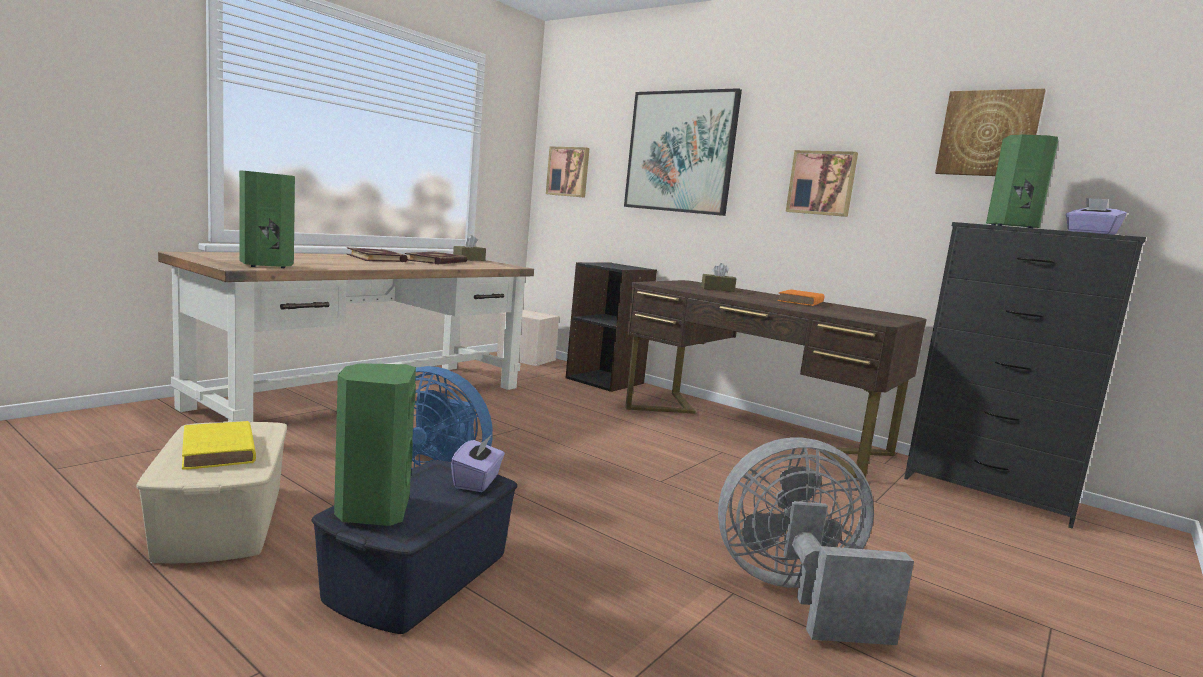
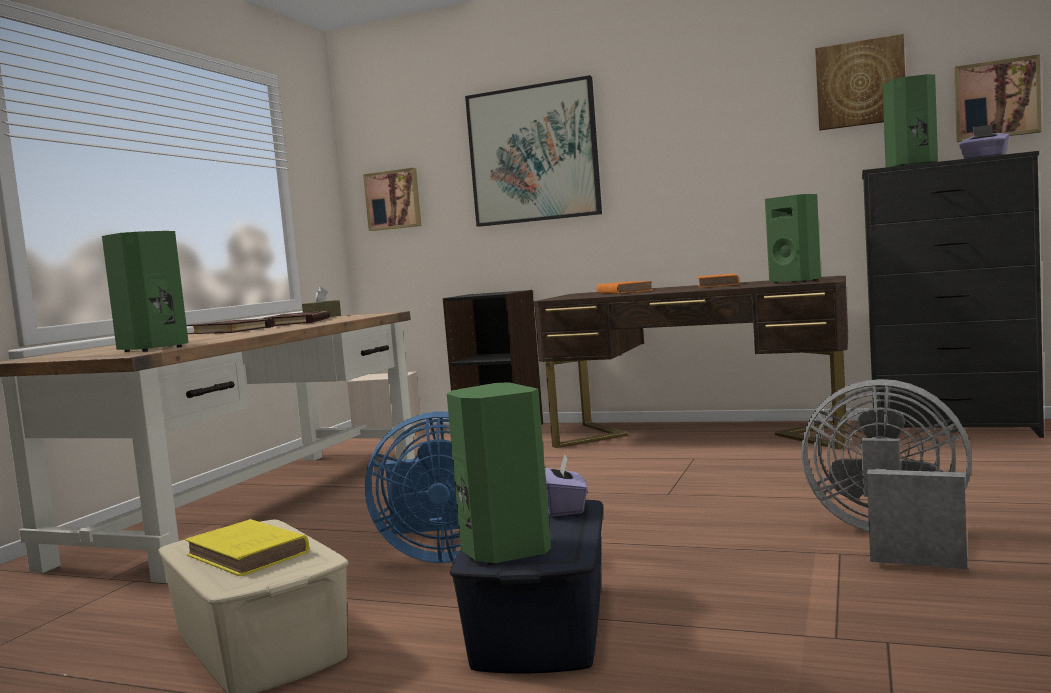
camera: 15 degrees left, 5 degrees down
brown tissue box [701,263,736,292] -> orange book [597,281,653,294]
grey fan [718,437,914,645] -> grey fan turned 45 degrees clockwise [801,379,972,569]
picture [786,150,858,217] -> picture moved to [954,54,1042,142]
none -> green speaker [765,194,821,284]

